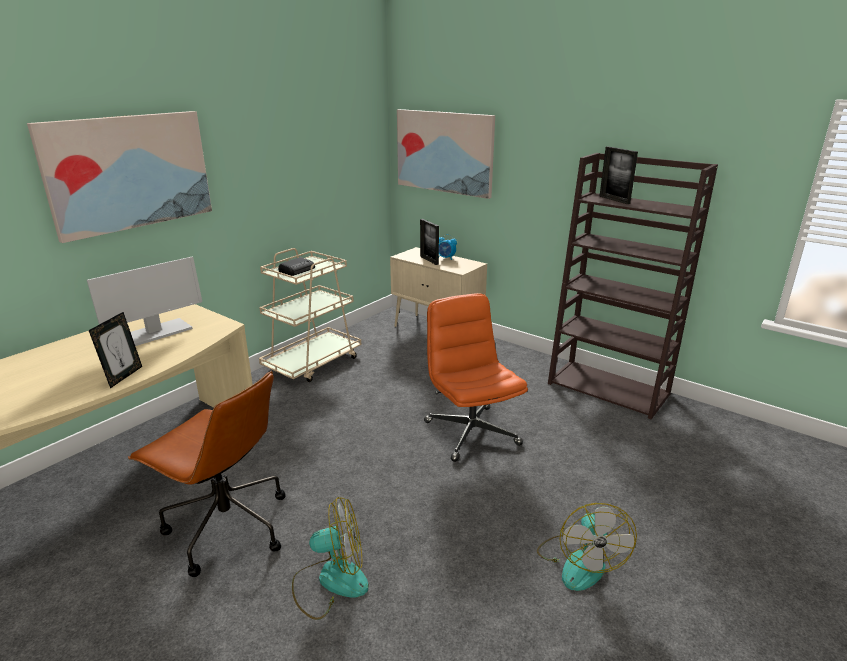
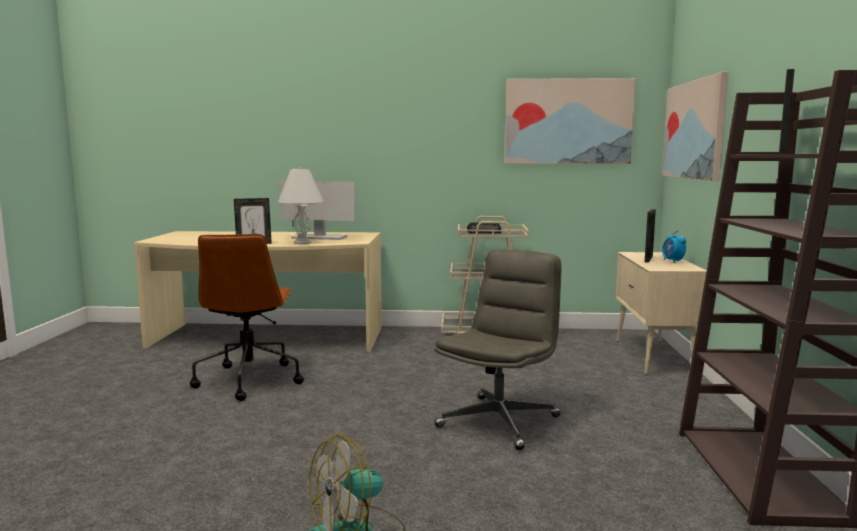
camera: 55 degrees right, 15 degrees down
picture [27,111,212,243] -> picture moved to [505,78,636,164]
fan [292,497,369,620] -> none
orange office chair [424,293,528,462] -> grey office chair [434,249,562,450]
none -> white table lamp [278,168,324,244]

